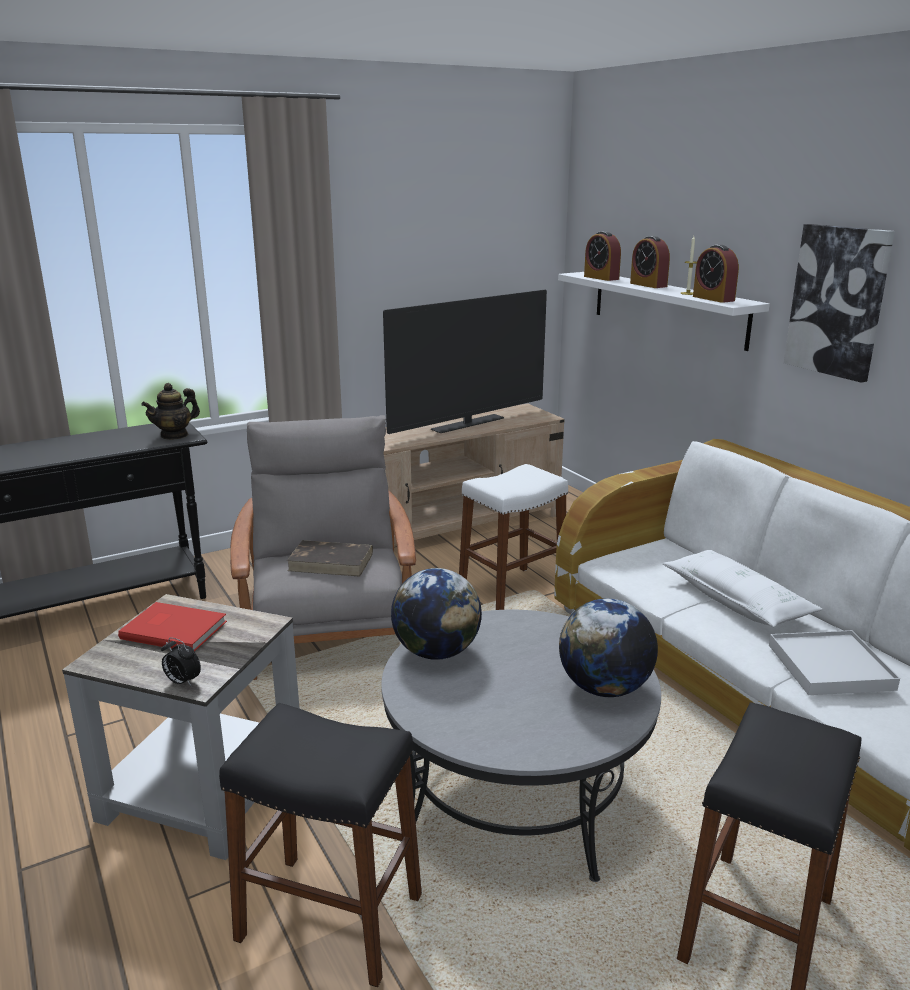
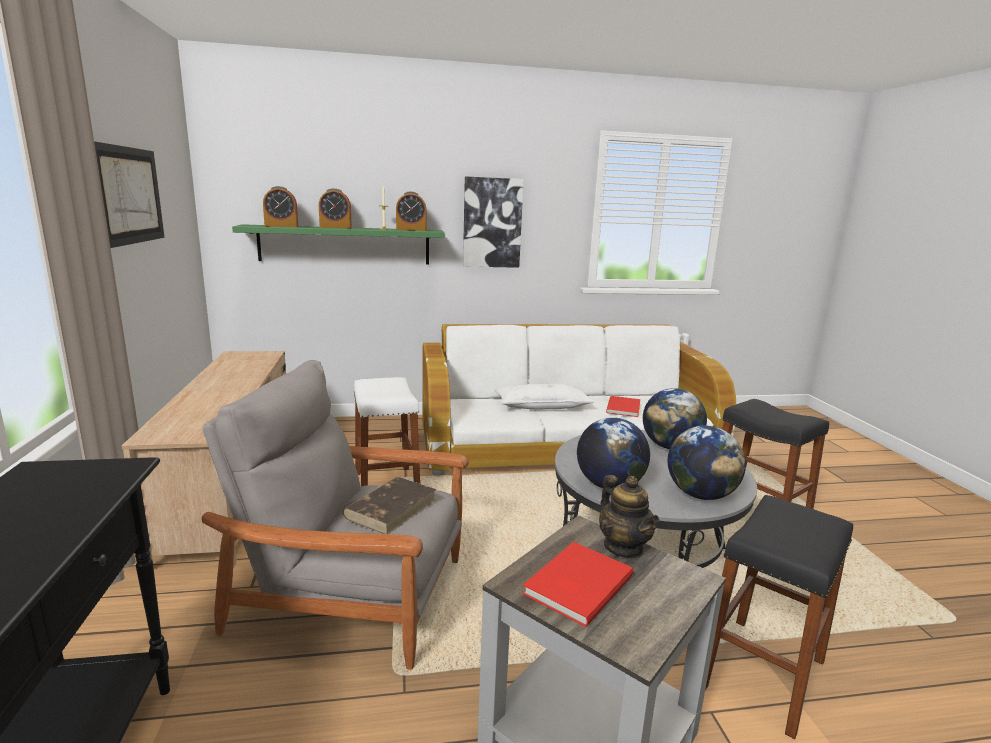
camera: 70 degrees left, 5 degrees down
teapot [141,383,200,440] -> teapot moved to [599,475,659,559]
alarm clock [161,637,201,687] -> none
television [383,290,547,434] -> none
white shelf [558,272,770,351] -> green shelf [232,224,444,264]
white tray [769,630,900,695] -> red book [606,396,640,417]
none -> picture [94,141,165,248]
none -> globe [668,426,746,500]

